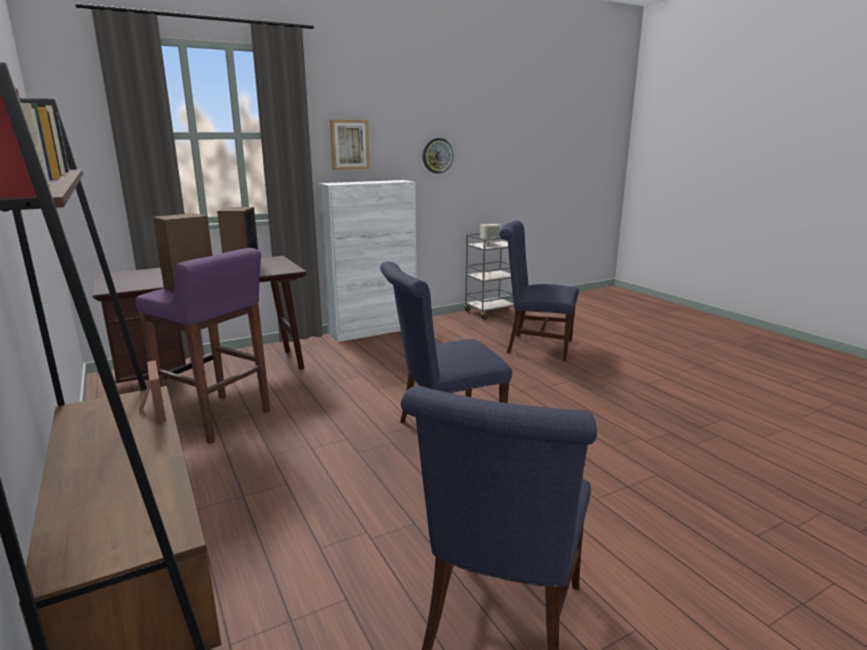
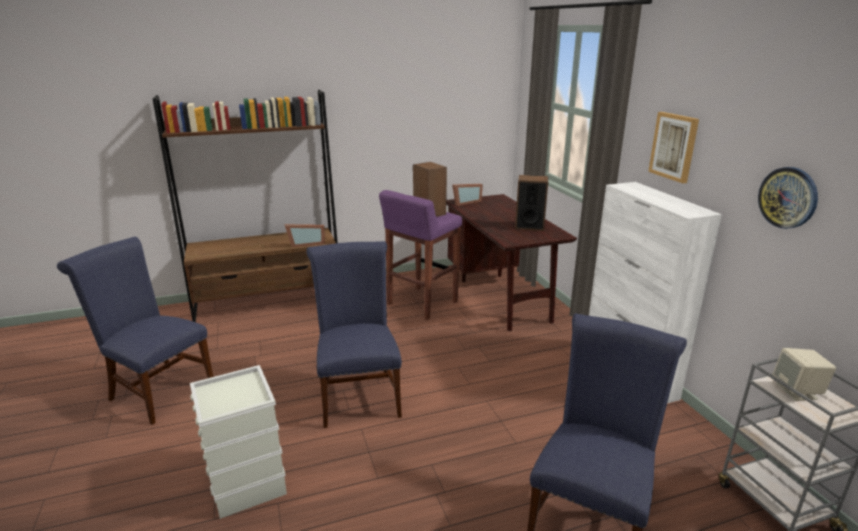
camera: 100 degrees right, 5 degrees up
none -> grey storage box [190,365,287,519]
none -> picture frame [452,184,483,206]

